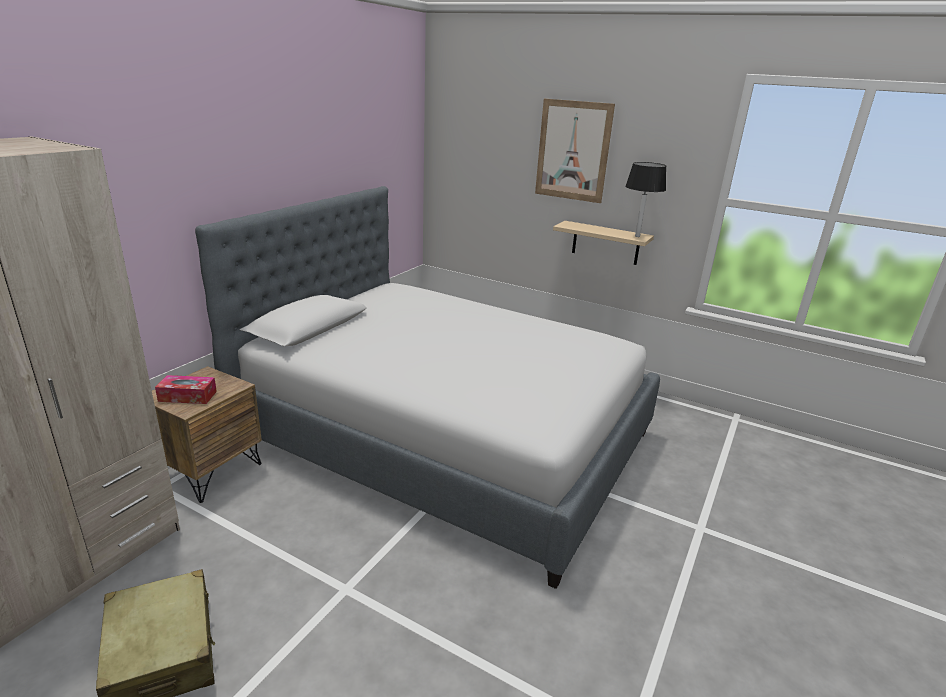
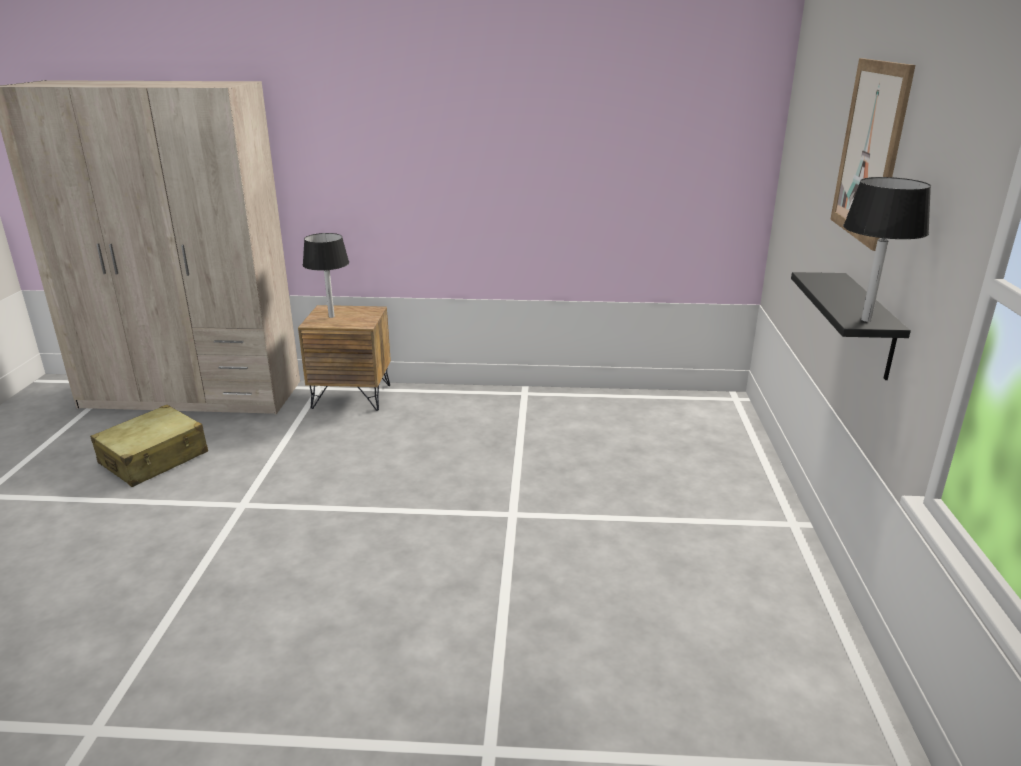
camera: 65 degrees right, 0 degrees up
tissue box [155,375,217,404] -> black table lamp [303,233,349,318]
bed [195,186,660,589] -> none
beige shelf [553,221,654,265] -> black shelf [791,272,911,380]

